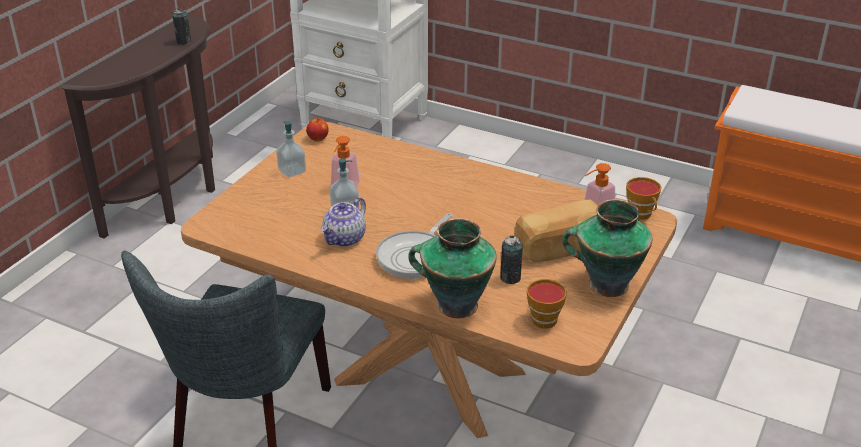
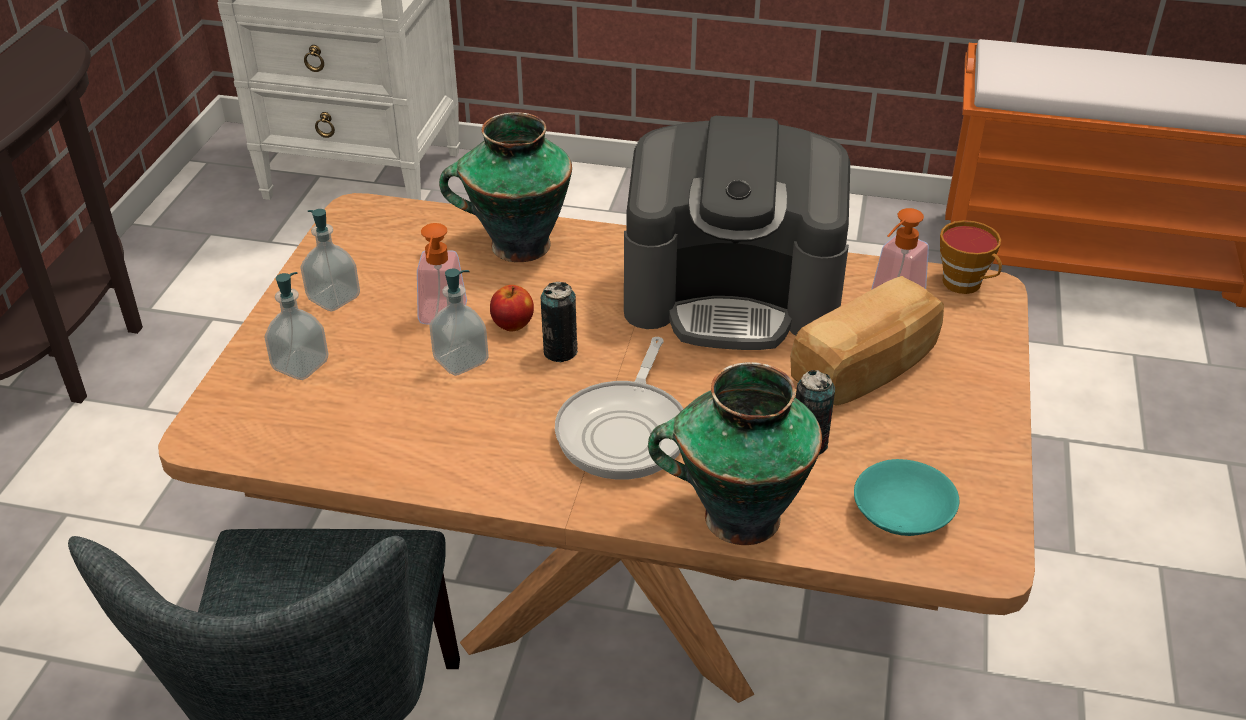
camera: 15 degrees left, 5 degrees up
can [172,9,191,45] -> can moved to [541,282,578,362]
apple [306,118,329,141] -> apple moved to [490,285,534,331]
teapot [321,197,366,247] -> none
cup [527,279,567,329] -> turquoise bowl [854,459,959,536]
vase [562,200,652,297] -> vase moved to [439,112,572,262]
none -> soap dispenser [264,272,328,380]
none -> coffee machine [624,116,850,350]

